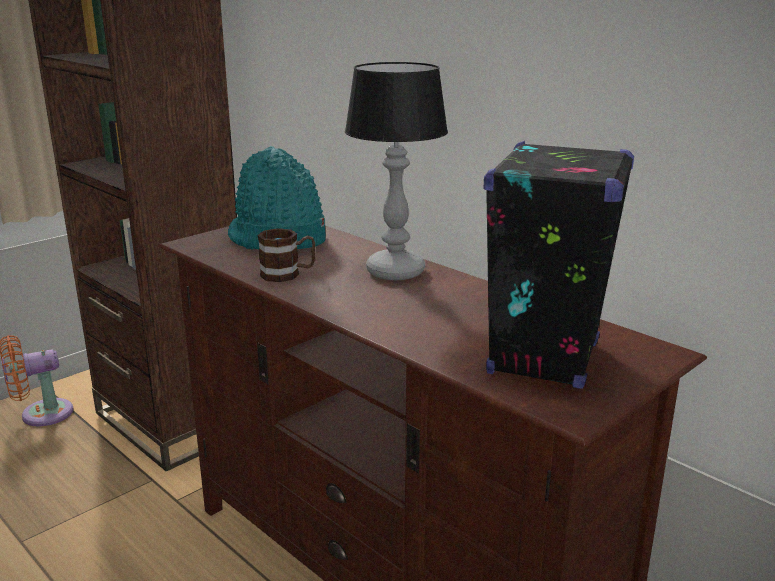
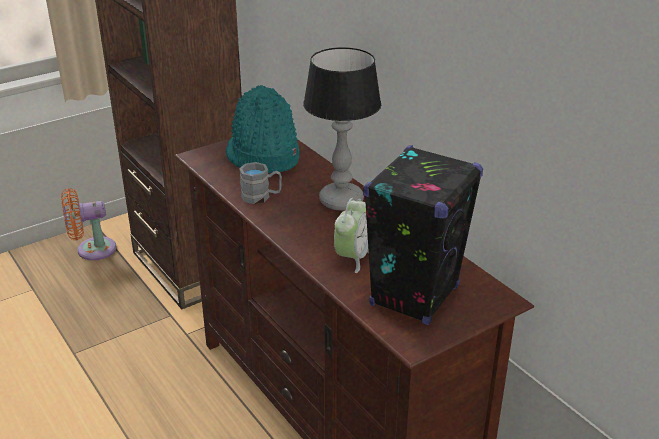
camera: 10 degrees right, 10 degrees up
brown mug [258,228,315,282] -> grey mug [239,162,282,204]
none -> alarm clock [334,198,369,273]

